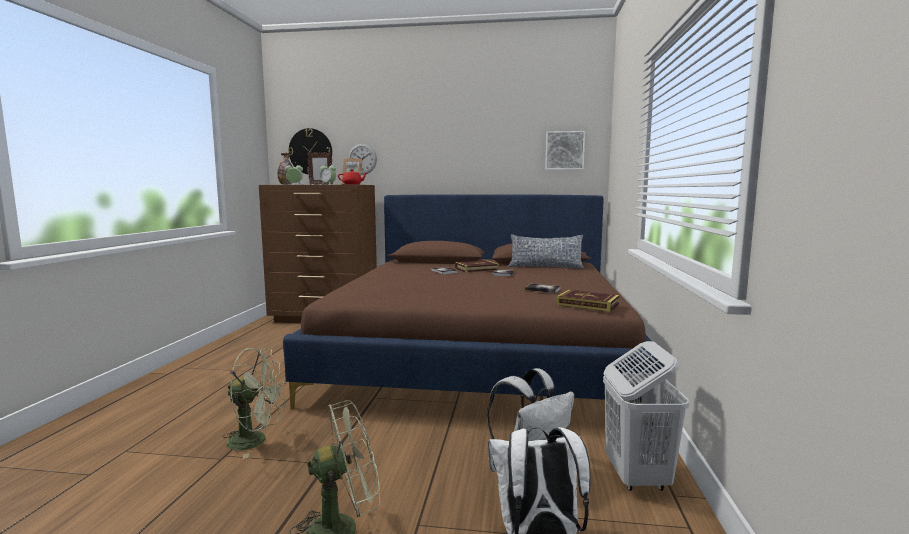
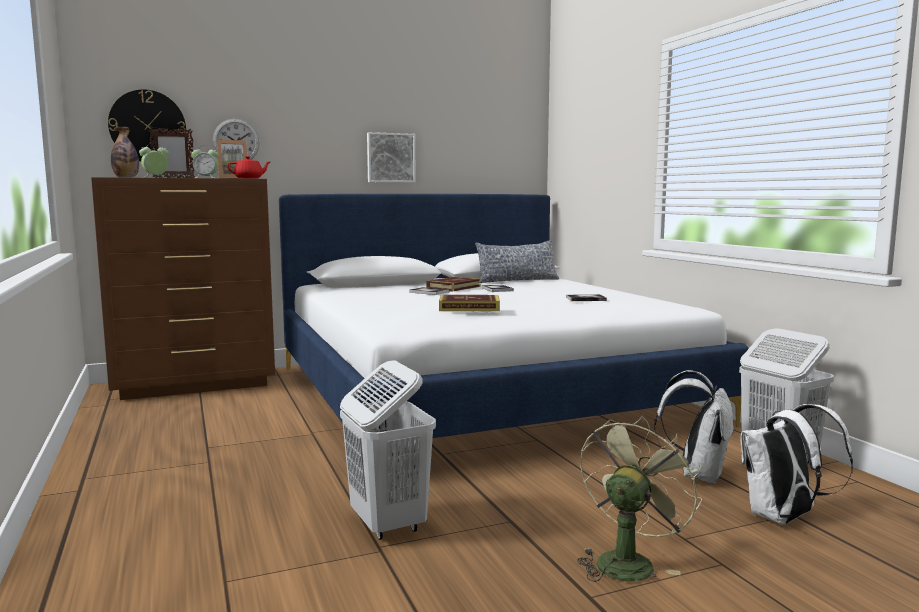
camera: 30 degrees left, 0 degrees up
green fan [223,348,286,459] -> white laundry basket [340,360,436,540]
brown bed [283,194,664,410] -> white bed [279,194,749,438]
picture [545,131,585,170] -> picture moved to [367,132,416,183]
book [556,290,620,312] -> book moved to [439,295,500,311]

